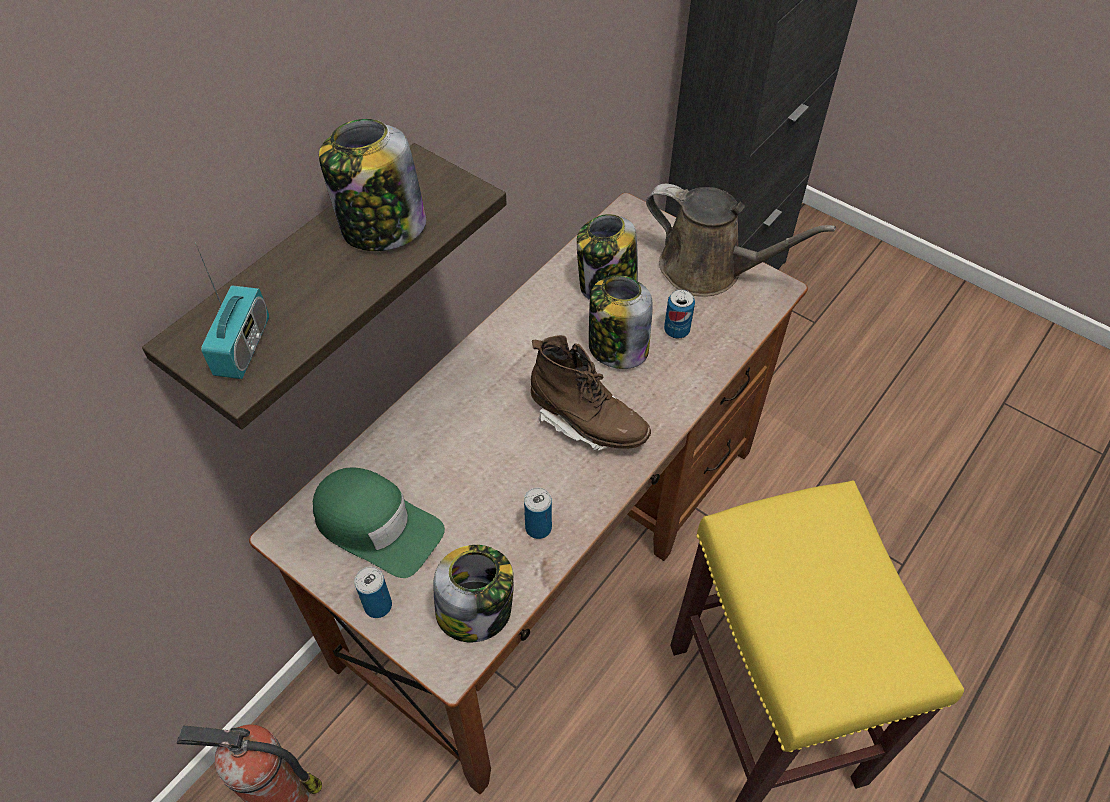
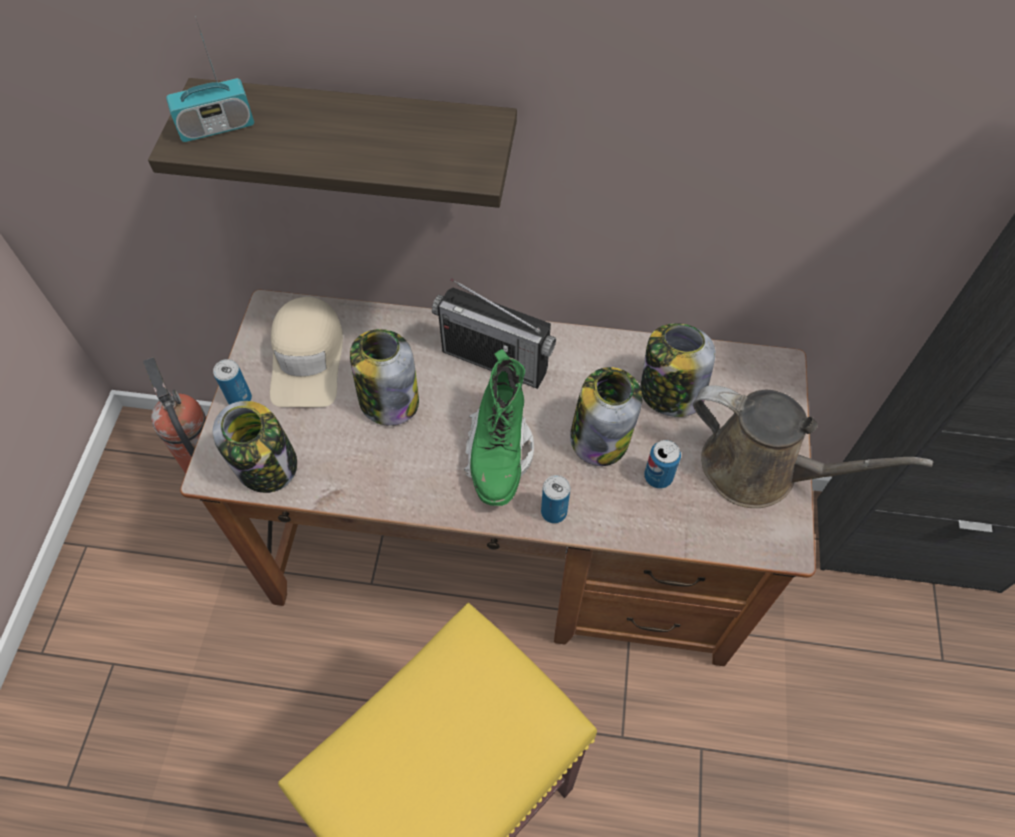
camera: 60 degrees right, 5 degrees up
green cap [313,467,445,578] -> beige cap [270,297,343,407]
jar [319,119,426,251] -> jar moved to [350,329,419,426]
can [524,487,552,539] -> can moved to [541,475,570,523]
brown boot [531,335,651,451] -> green boot [464,349,534,506]
brown watering can [646,184,836,297] -> brown watering can turned 60 degrees counterclockwise [693,385,933,508]
none -> radio [432,278,556,389]

